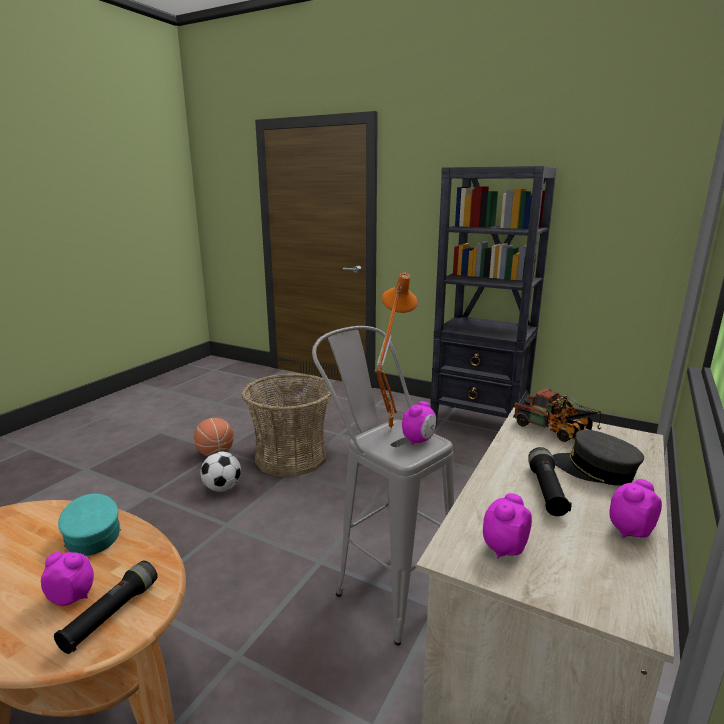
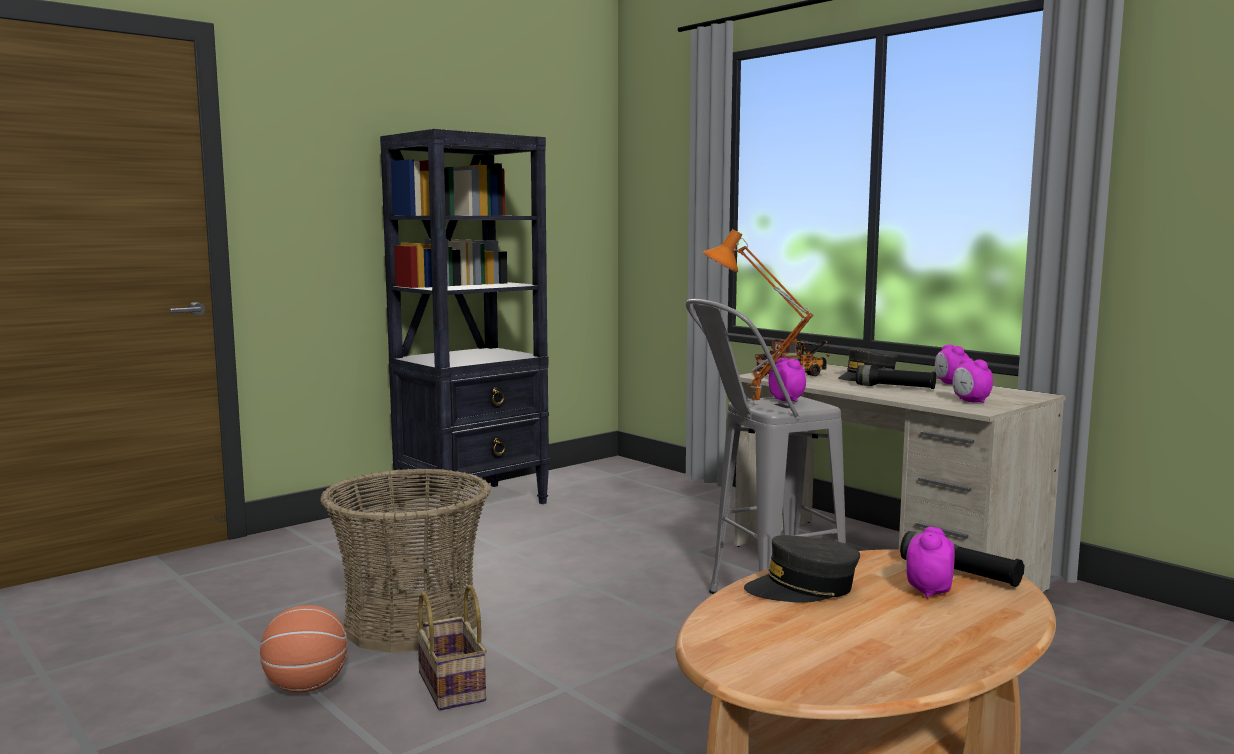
camera: 70 degrees left, 10 degrees down
turquoise cap [58,494,121,556] -> grey cap [744,535,860,603]
football [200,452,241,492] -> basket [416,585,487,711]

